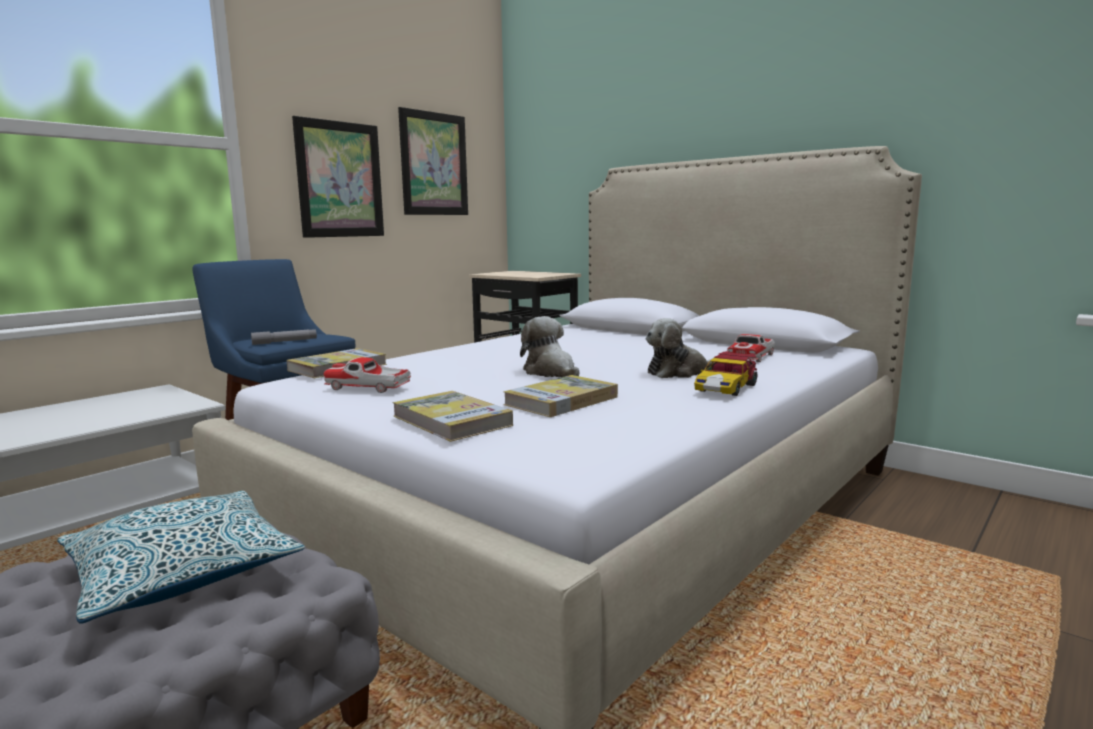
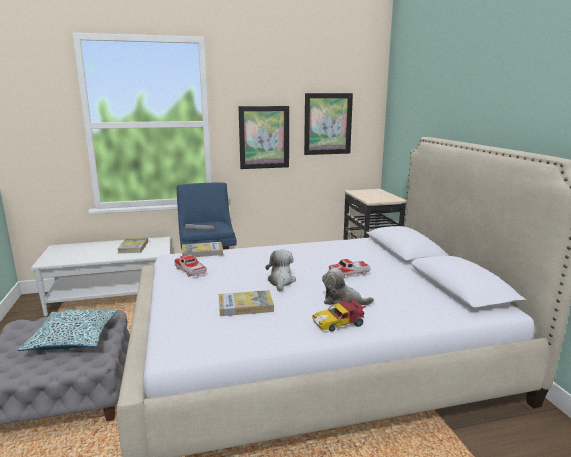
camera: 35 degrees right, 5 degrees up
book [393,391,513,442] -> book moved to [117,237,148,253]
toy car [727,334,775,362] -> toy car moved to [329,259,370,277]

